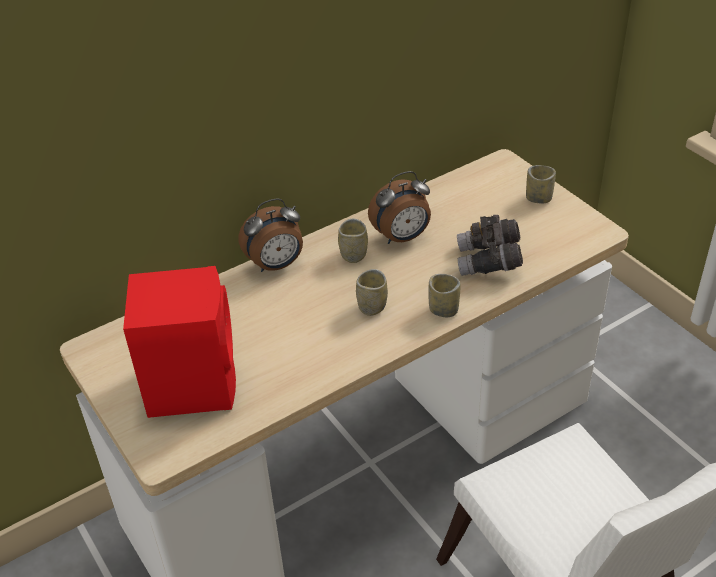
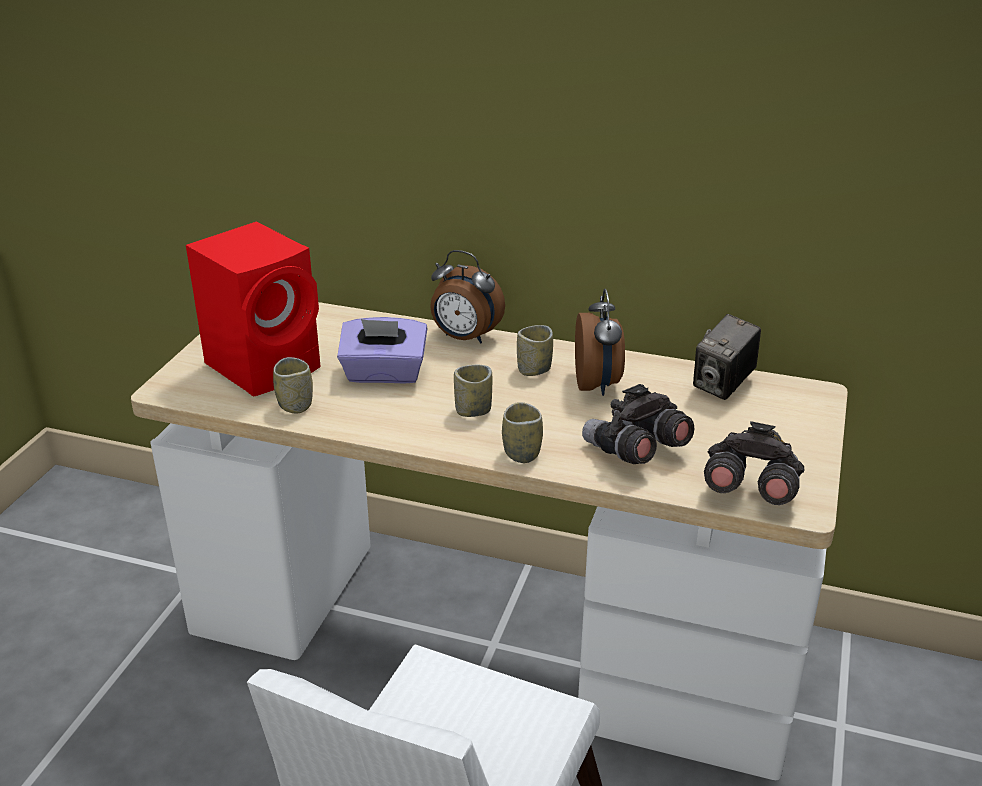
camera: 50 degrees right, 10 degrees down
alarm clock [368,171,431,244] -> alarm clock turned 120 degrees counterclockwise [575,289,625,396]
cup [526,165,556,203] -> cup moved to [273,357,313,413]
none -> purple tissue box [337,317,427,384]
none -> camera [693,314,761,400]
none -> grey binoculars [704,421,804,505]

